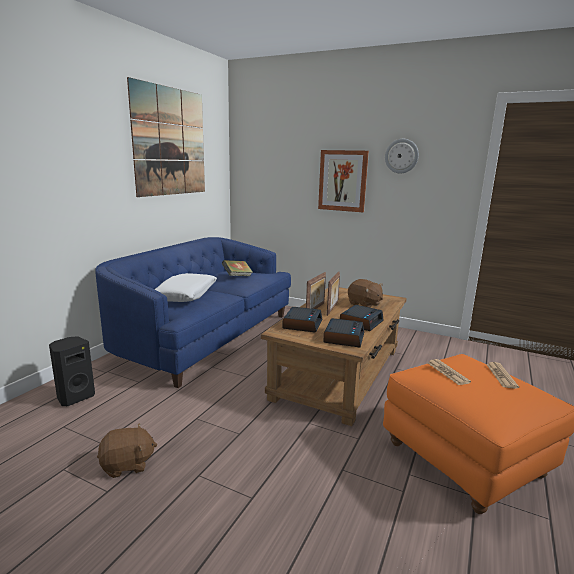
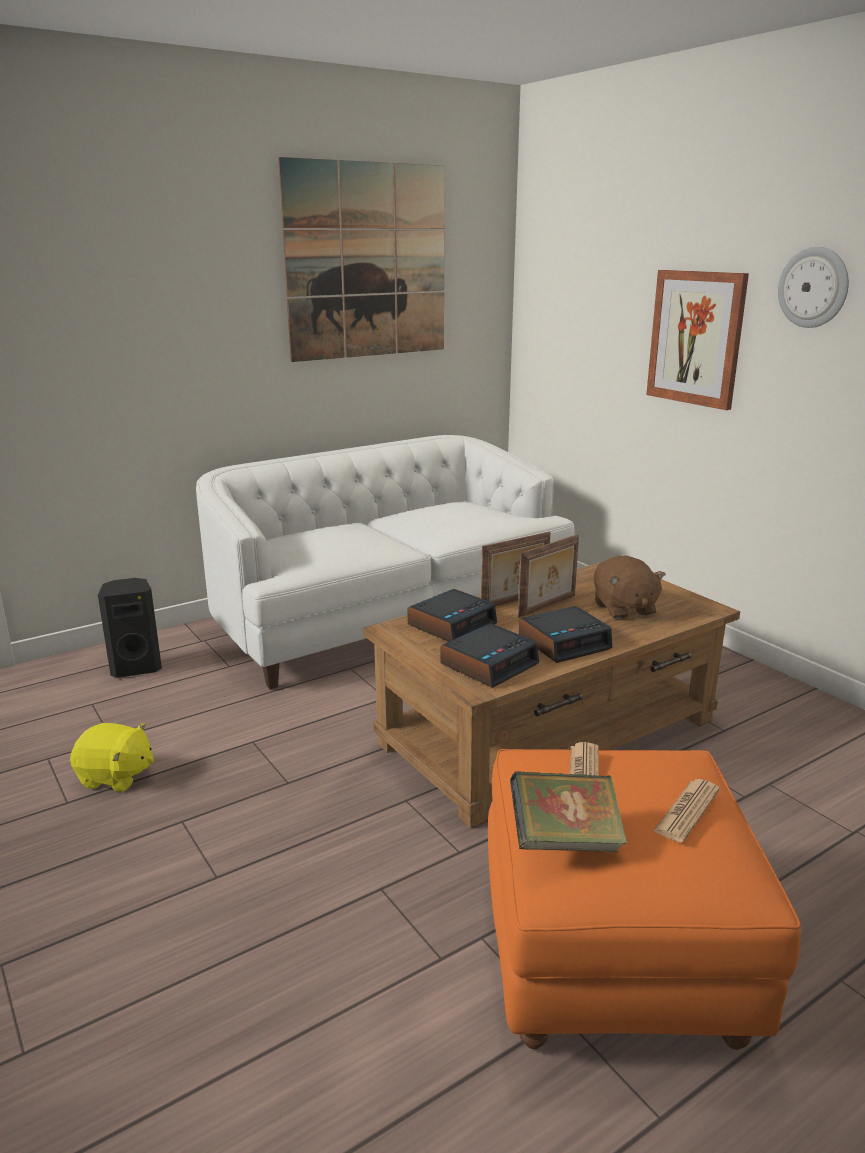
camera: 30 degrees right, 5 degrees up
blue sofa [95,237,291,388] -> white sofa [196,435,575,689]
brown plush toy [97,423,158,478] -> yellow plush toy [70,723,154,792]
white pillow [155,273,217,302] -> none
book [222,260,253,276] -> book moved to [510,771,627,852]

